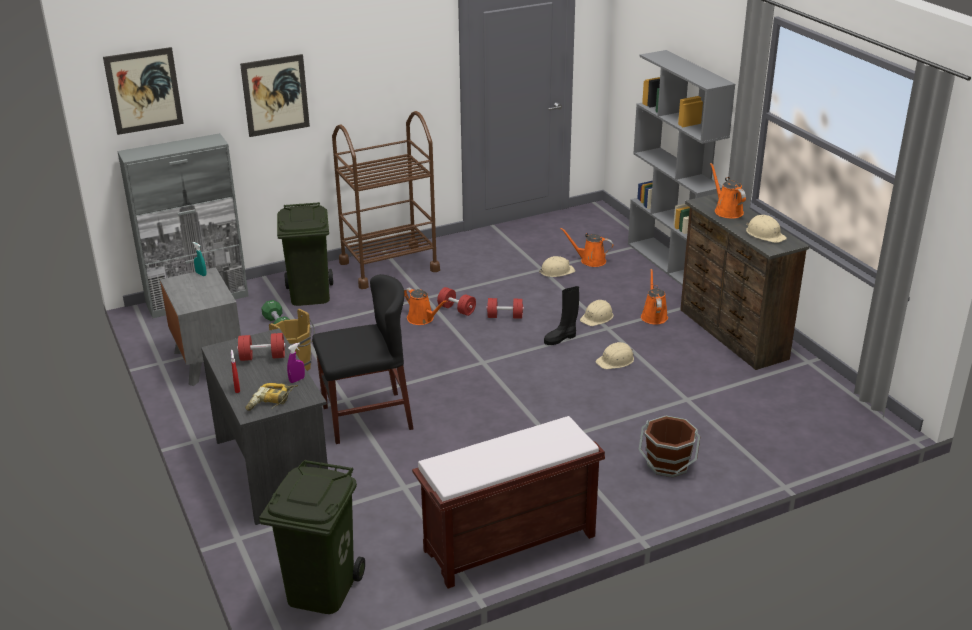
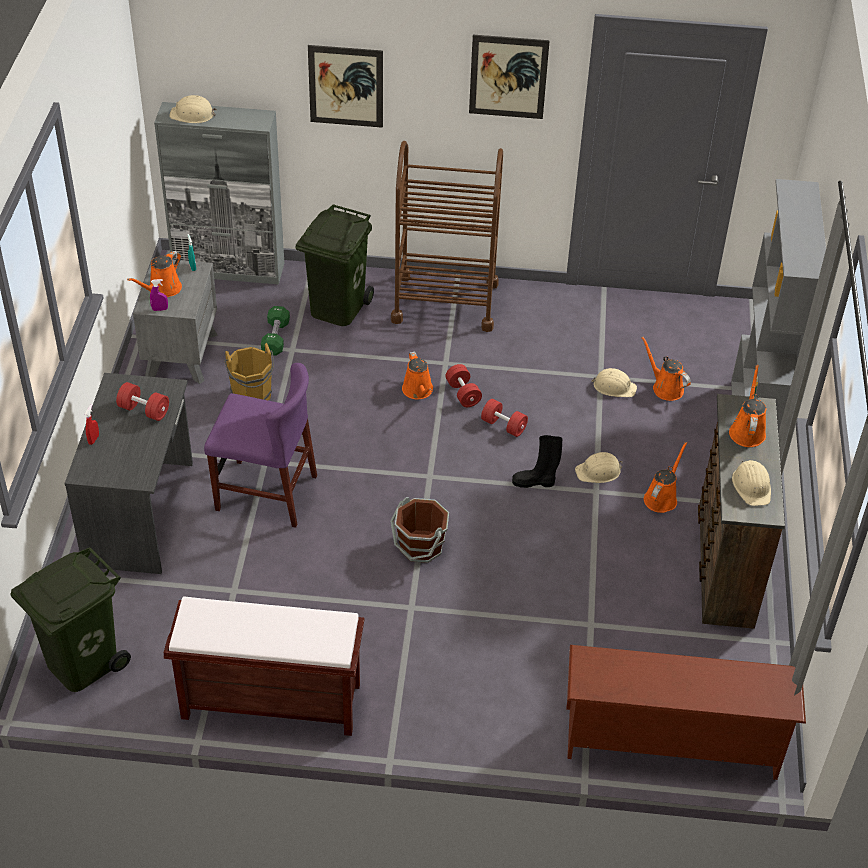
camera: 30 degrees right, 15 degrees up
picture [103,47,184,135] -> picture moved to [469,35,550,119]
power drill [246,383,298,411] -> none
purple spray bottle [287,343,305,383] -> purple spray bottle moved to [150,279,168,311]
black chair [312,274,413,444] -> purple chair [204,363,317,528]
beige hard hat [596,342,634,369] -> beige hard hat moved to [169,95,217,123]
brown bucket [638,416,701,477] -> brown bucket moved to [390,497,449,563]
none -> orange watering can [127,251,182,297]
none -> brown shoe rack [566,645,806,780]

